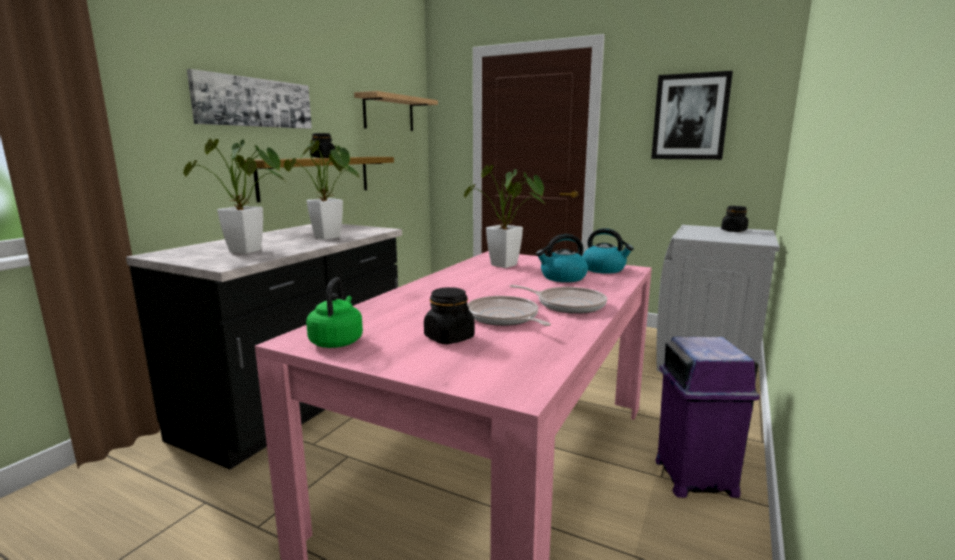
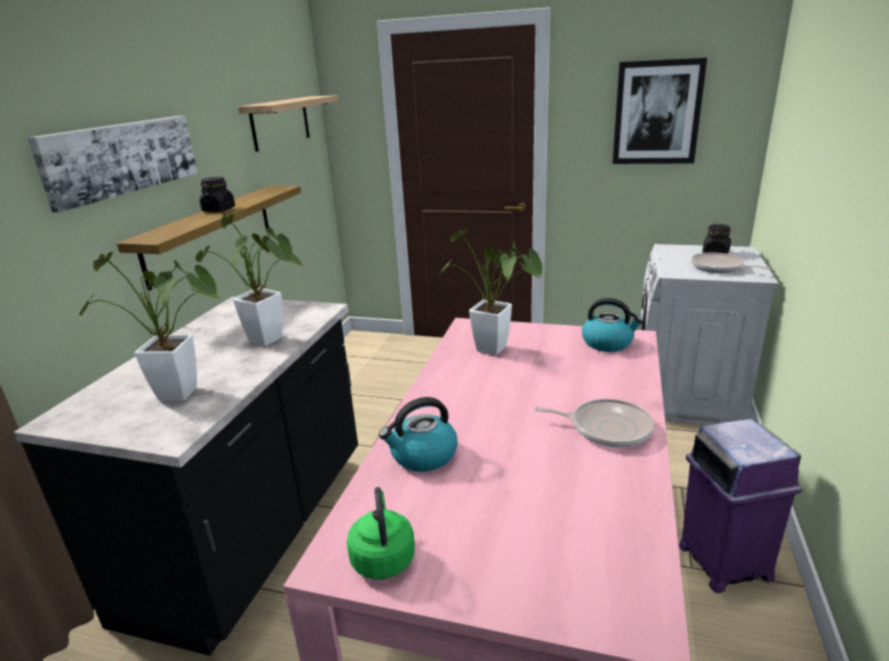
camera: 10 degrees left, 10 degrees up
black jar [424,287,475,344] -> none
frying pan [467,296,551,326] -> frying pan moved to [691,253,770,273]
kettle [536,234,588,282] -> kettle moved to [379,397,458,472]

